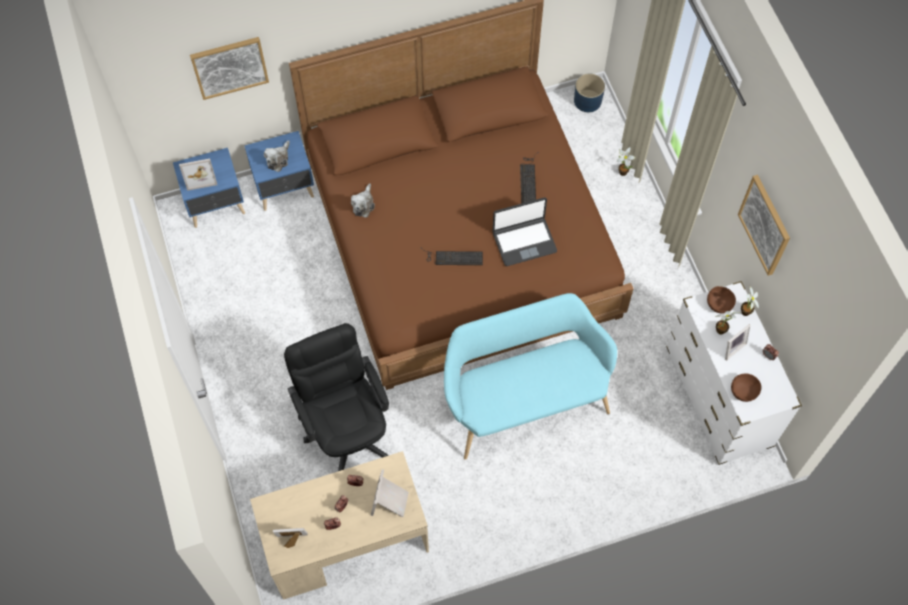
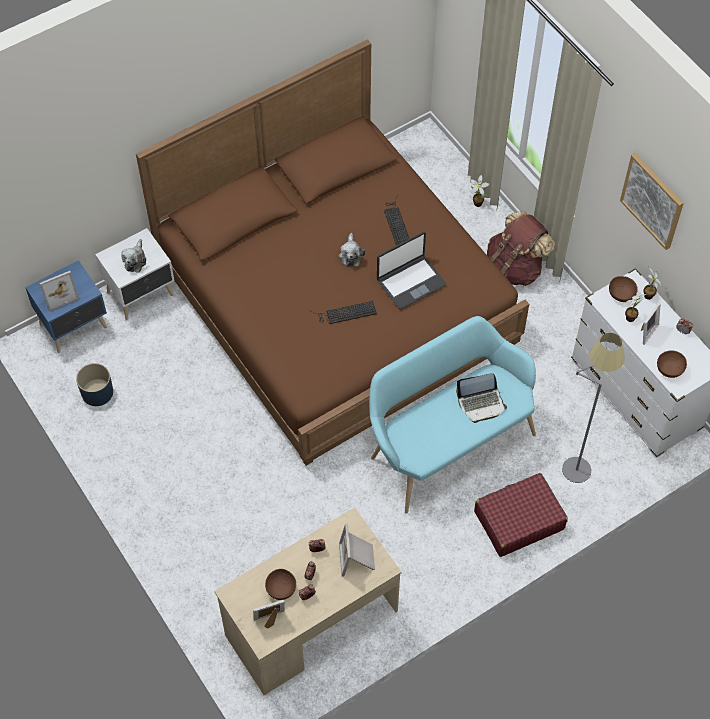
camera: 15 degrees left, 5 degrees down
picture [190,37,269,100] -> none
blue nightstand [244,131,314,211] -> white nightstand [95,228,175,320]
black office chair [284,323,389,471] -> none
plush toy [351,183,375,218] -> plush toy moved to [338,233,365,267]
blue planter [574,74,605,112] -> blue planter moved to [76,363,113,406]
none -> brown bowl [265,569,296,600]
none -> laptop [456,373,507,423]
none -> red suitcase [474,473,568,557]
none -> brown backpack [487,211,555,286]
none -> grey floor lamp [562,333,625,483]

